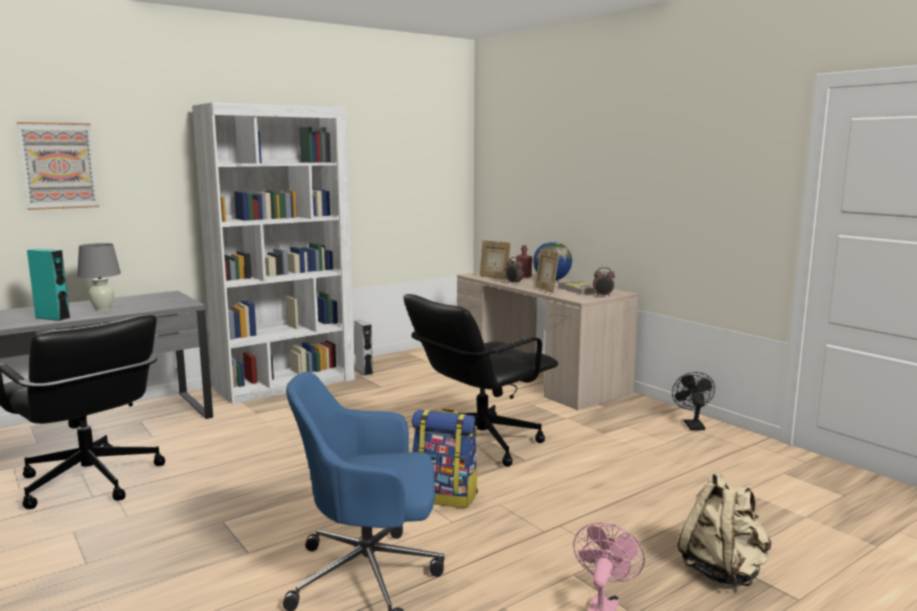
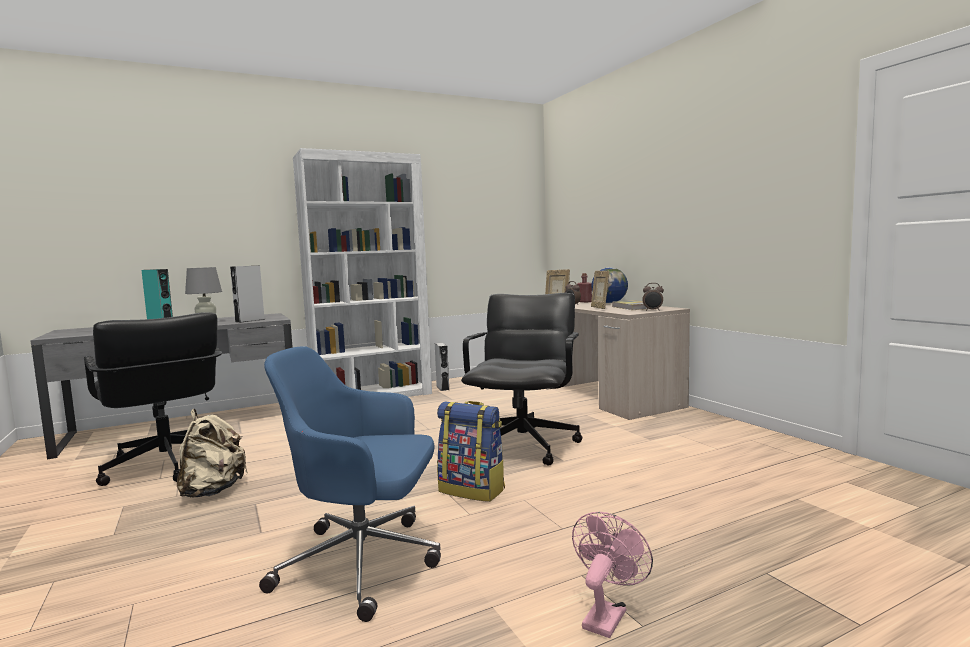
camera: 10 degrees right, 5 degrees down
picture [17,122,99,210] -> none
black office chair [403,294,558,467] -> black office chair turned 135 degrees clockwise [461,293,583,466]
black fan [672,372,715,430] -> none
beige backpack [678,472,771,586] -> beige backpack moved to [177,409,248,498]
none -> grey speaker [230,266,265,323]

